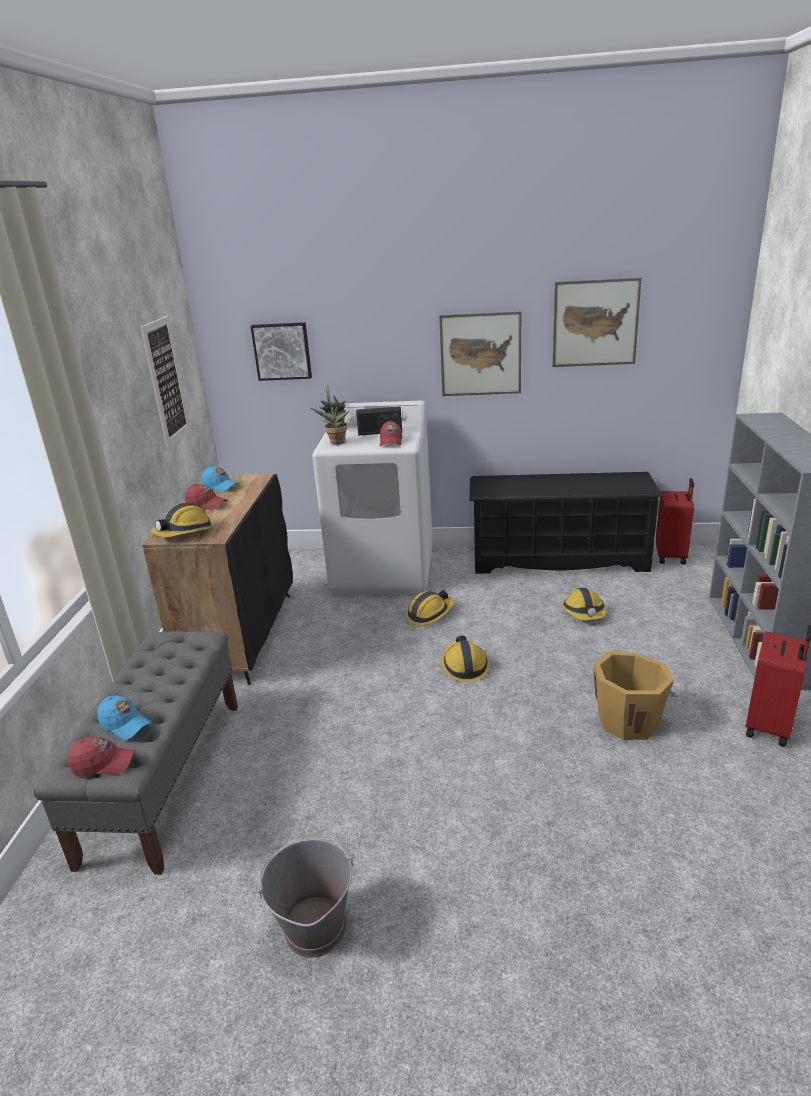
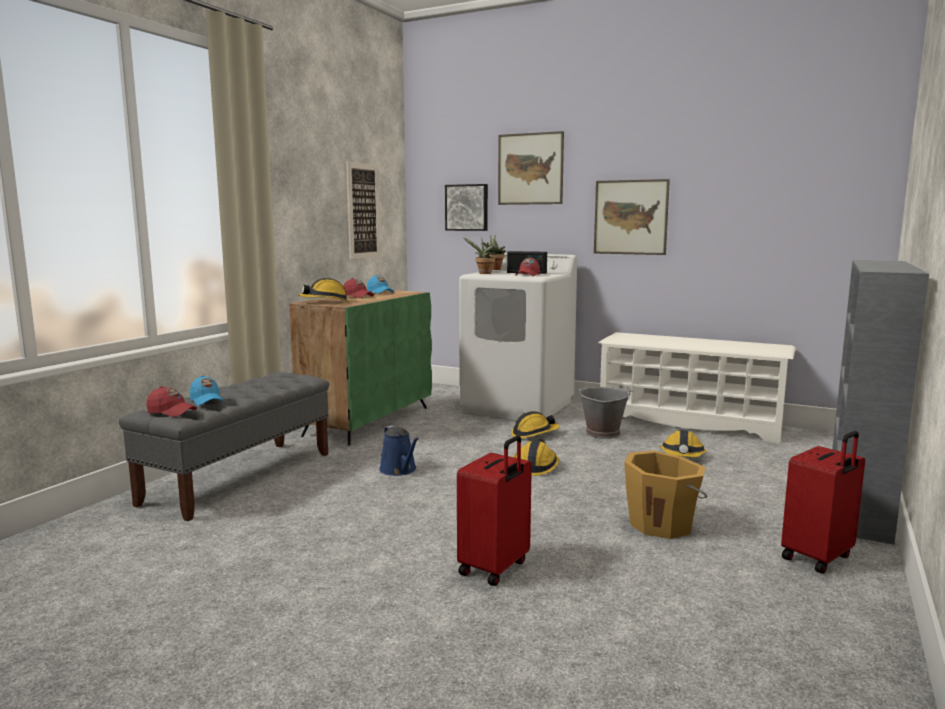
camera: 20 degrees right, 15 degrees down
black cabinet [142,474,293,685] -> green cabinet [289,290,432,445]
grey bucket [254,838,355,958] -> grey bucket moved to [577,387,632,439]
black shoe rack [469,472,664,574] -> white shoe rack [598,332,796,443]
picture [552,278,642,367] -> picture moved to [498,131,564,205]
red suitcase [655,478,694,565] -> red suitcase moved to [457,436,532,586]
none -> blue watering can [379,425,419,476]

